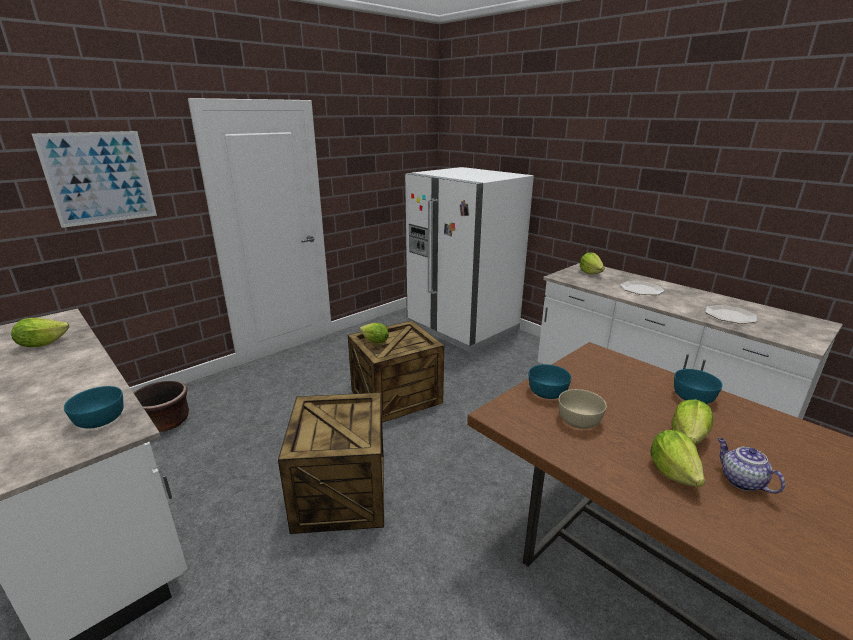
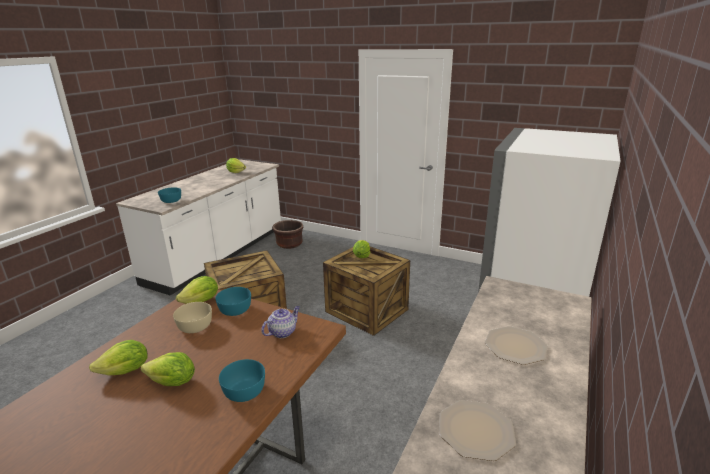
camera: 70 degrees right, 0 degrees up
picture [32,131,157,228] -> none
lettuce [580,252,605,274] -> lettuce moved to [176,276,218,304]
teapot [718,438,785,494] -> teapot moved to [261,306,300,338]

